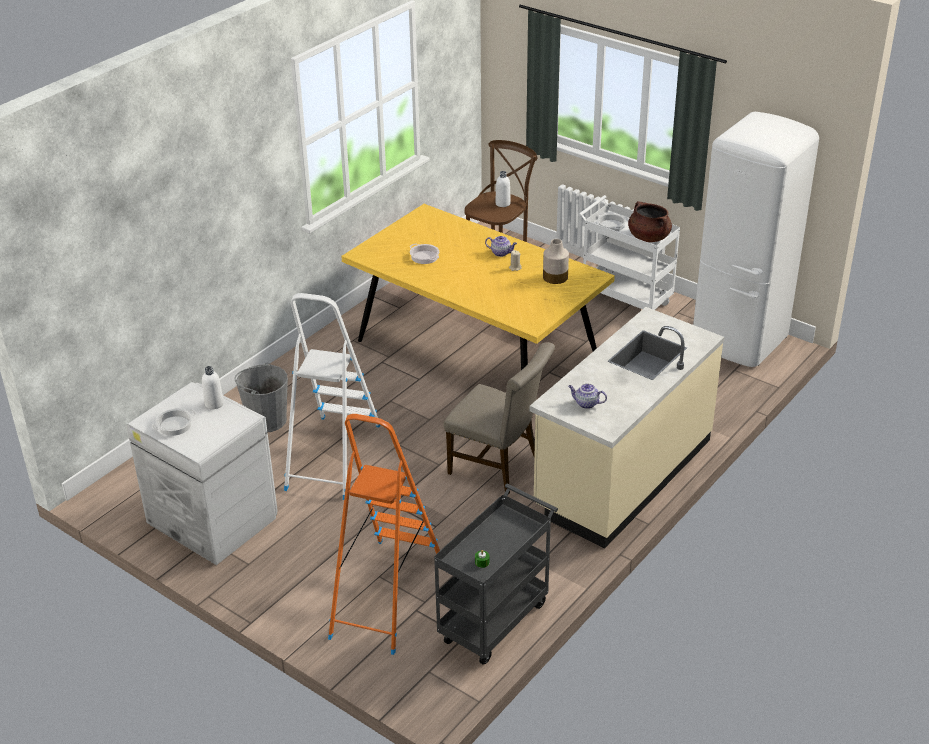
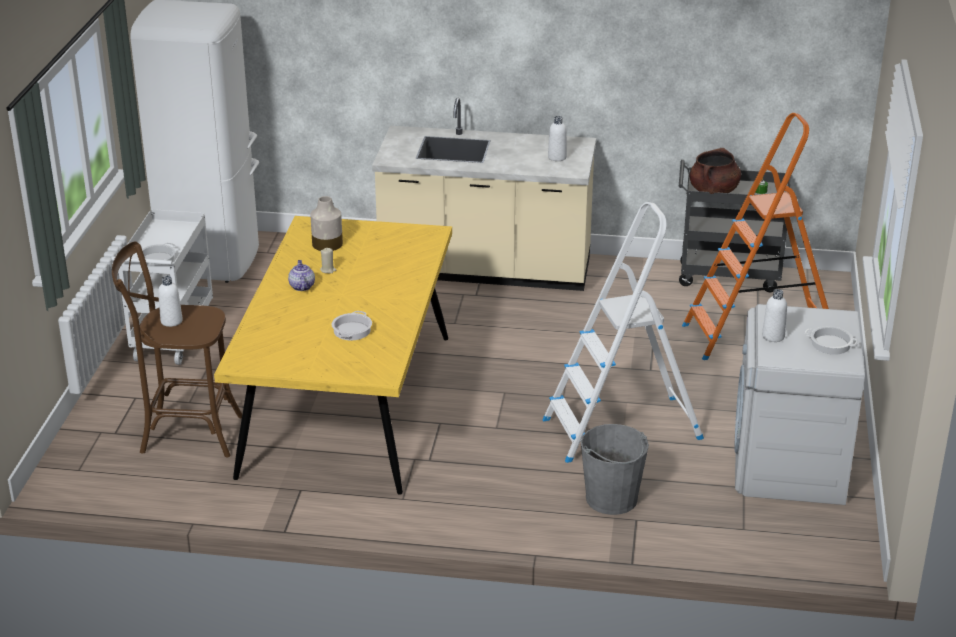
camera: 120 degrees left, 5 degrees down
beige chair [444,342,555,494] -> none
teapot [568,384,607,409] -> white bottle [548,116,567,161]
brown cooking pot [628,201,672,242] -> brown cooking pot moved to [689,148,741,194]

